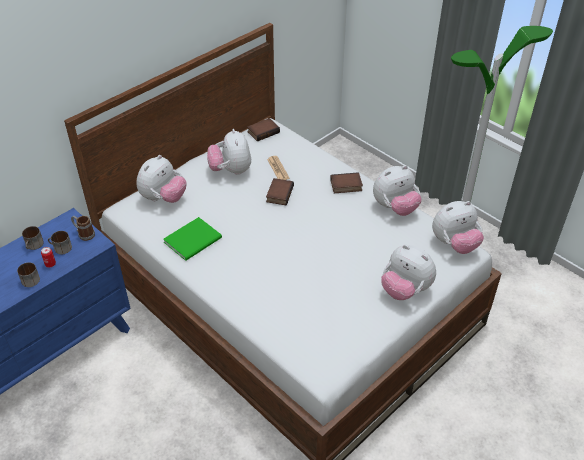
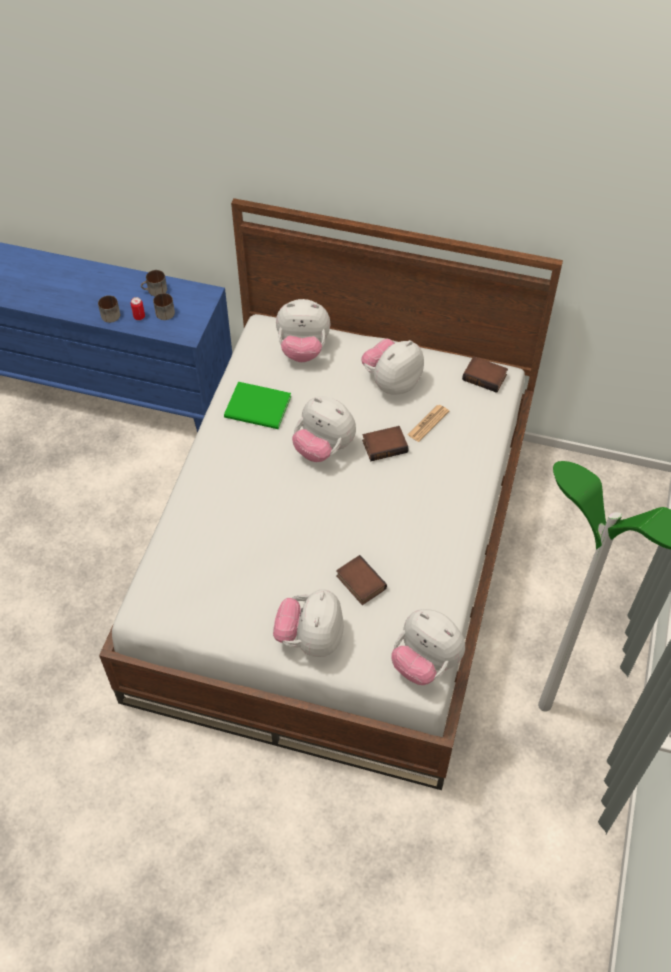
camera: 60 degrees right, 10 degrees up
mug [71,216,95,241] -> none
book [330,172,363,193] -> book moved to [336,555,387,605]
plush toy [373,165,422,216] -> plush toy moved to [292,397,356,462]

